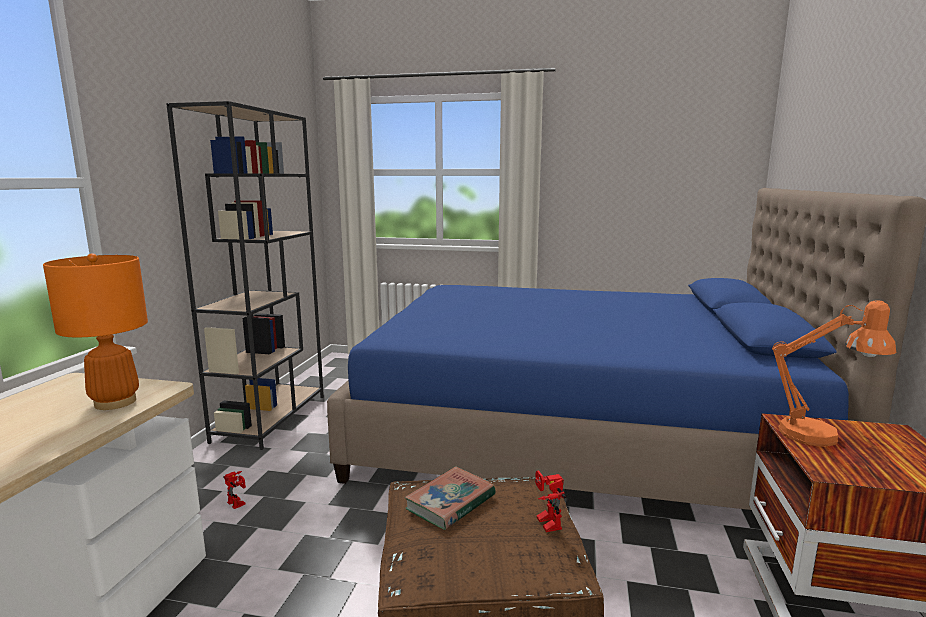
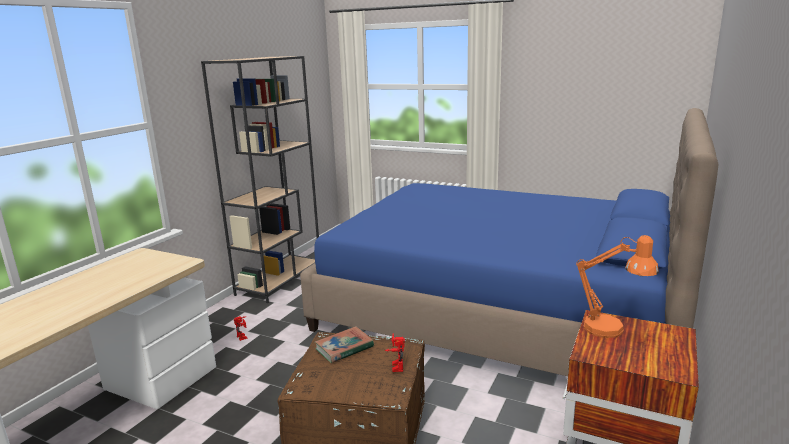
camera: 15 degrees right, 5 degrees up
orange table lamp [43,253,148,410] -> none

